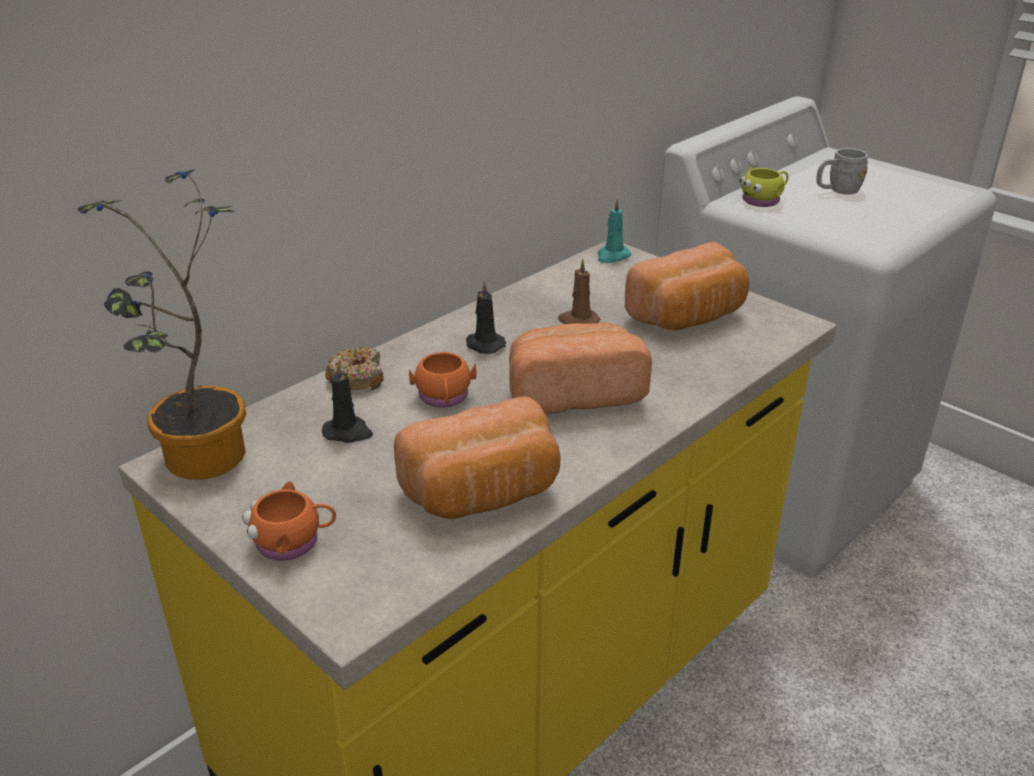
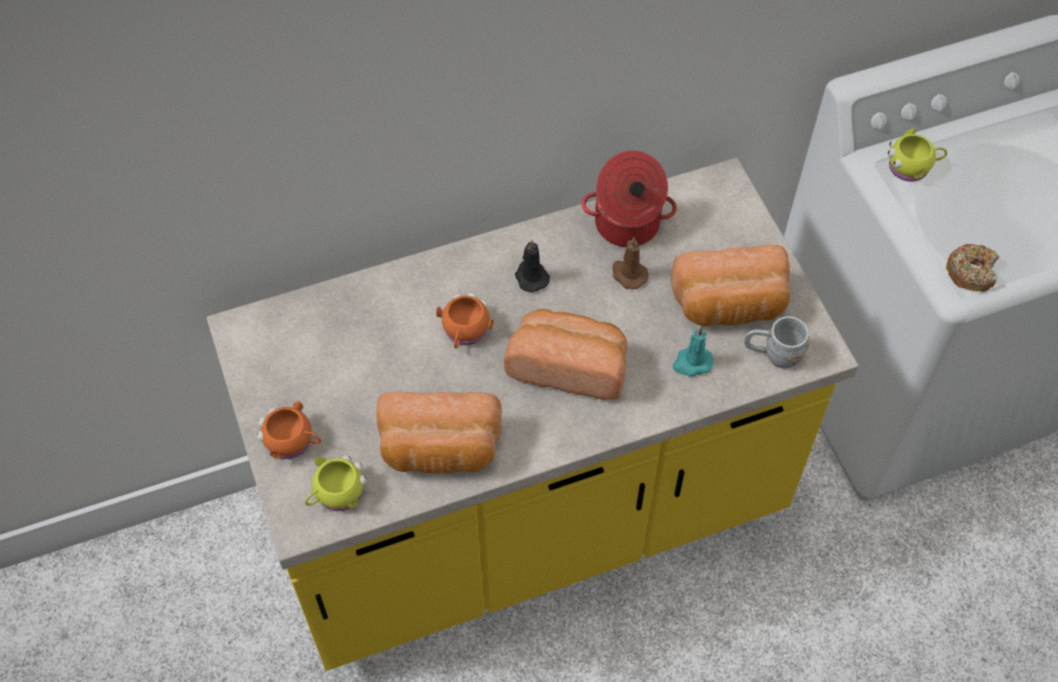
camera: 25 degrees right, 25 degrees up
potted plant [78,169,246,480] -> none
black candle [322,362,373,443] -> none
donut [325,347,384,391] -> donut moved to [946,243,999,292]
turquoise candle [597,199,631,263] -> turquoise candle moved to [672,326,714,376]
grey mug [816,148,868,195] -> grey mug moved to [744,316,810,368]
none -> yellow mug [305,456,367,511]
none -> cooking pot [581,151,677,247]

